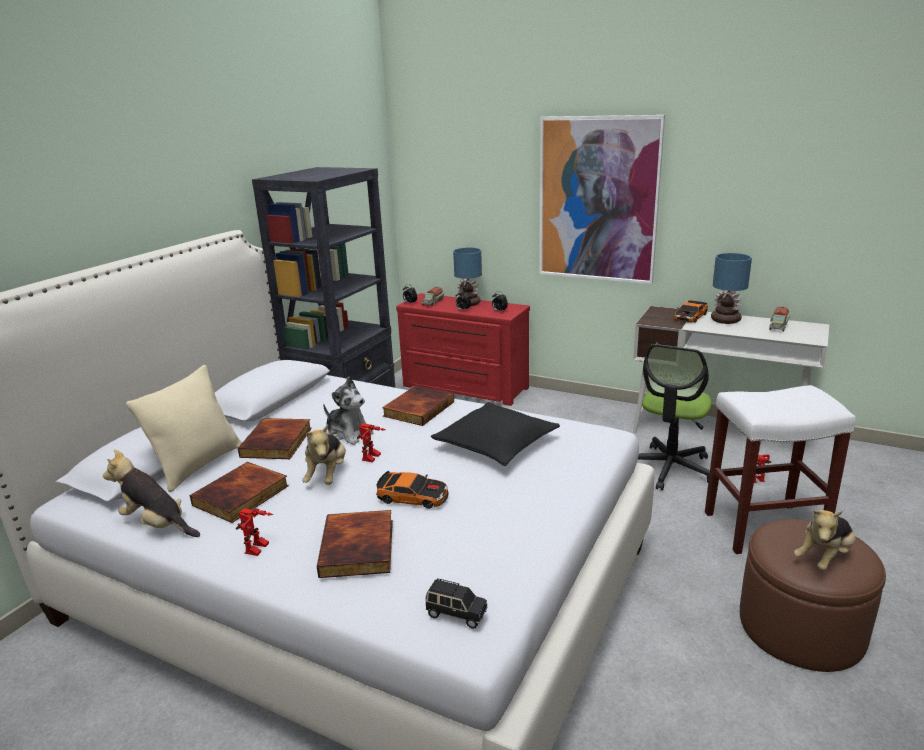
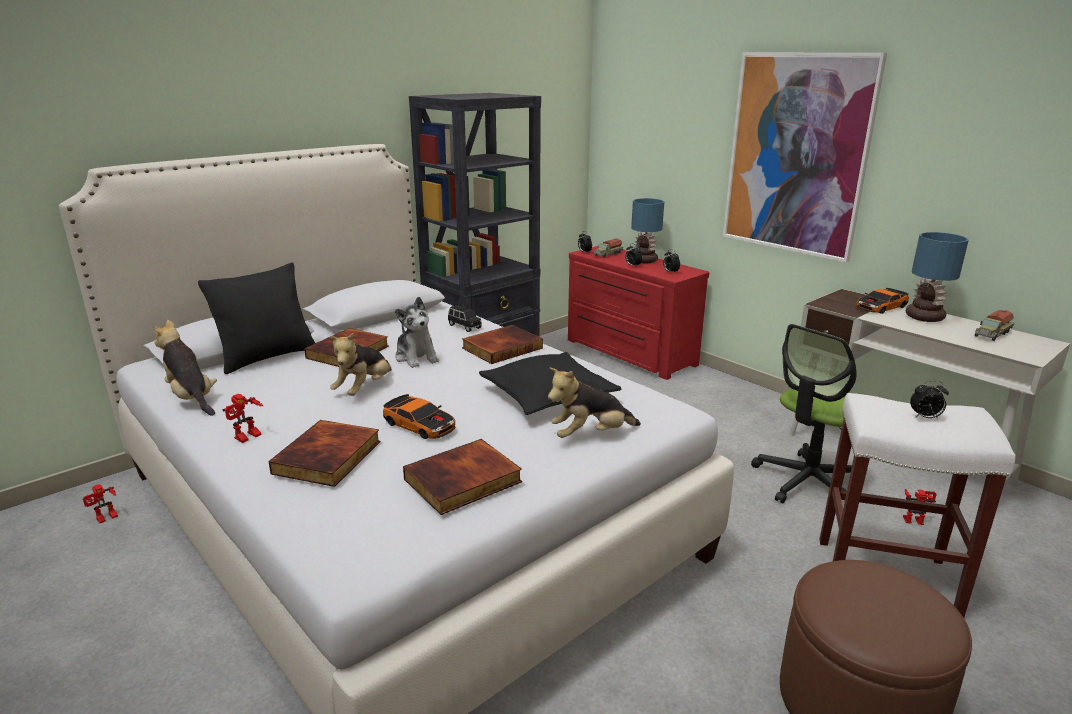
camera: 20 degrees right, 0 degrees up
beige pillow [126,365,242,492] -> black pillow [198,263,315,374]
book [190,462,289,523] -> book moved to [403,439,522,515]
toy robot [357,423,386,462] -> toy robot moved to [83,484,118,523]
black toy car [426,578,488,629] -> black toy car moved to [448,304,482,332]
plush toy [794,510,856,571] -> plush toy moved to [548,367,641,438]
none -> alarm clock [910,381,949,419]

